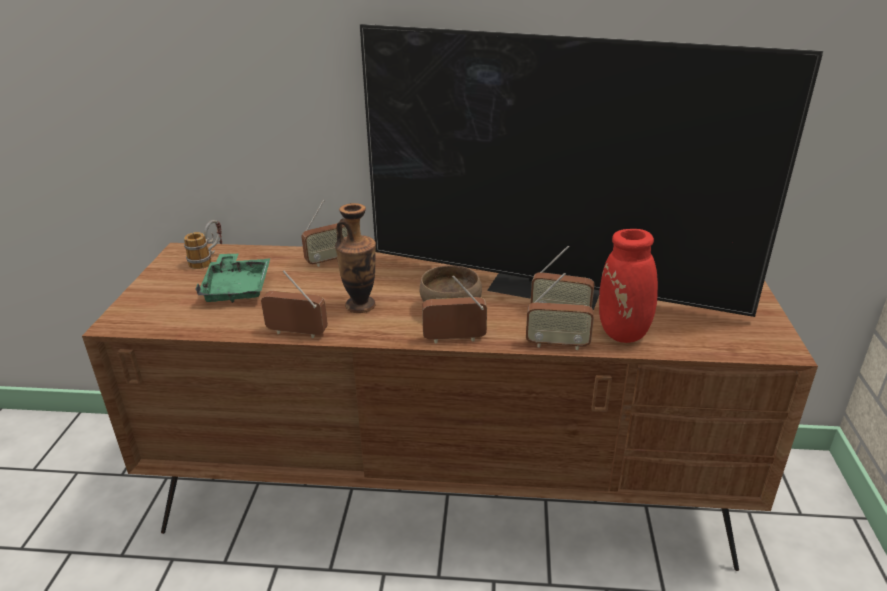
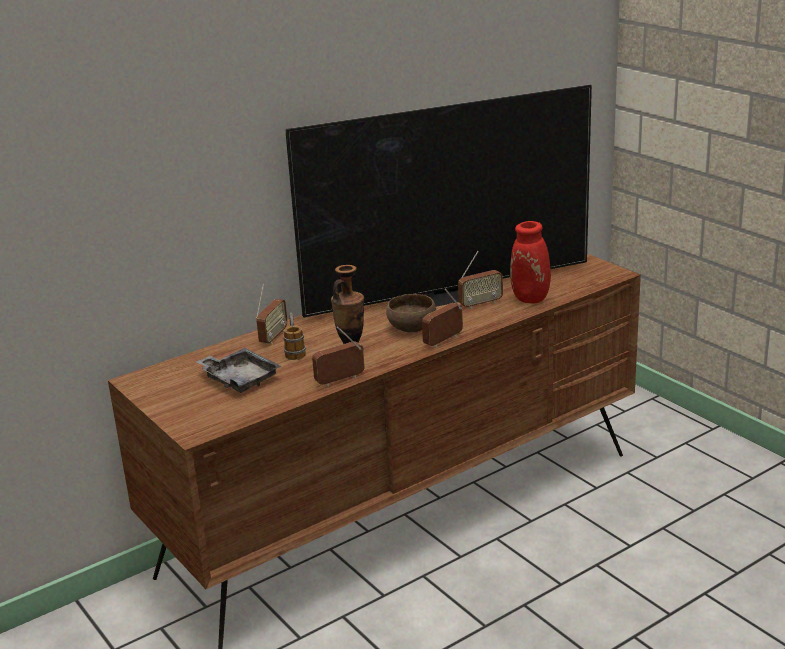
camera: 40 degrees left, 5 degrees down
mug [184,220,222,269] -> mug moved to [283,313,306,360]
green tray [196,253,270,303] -> grey tray [196,348,281,393]
radio [526,273,594,350] -> none

